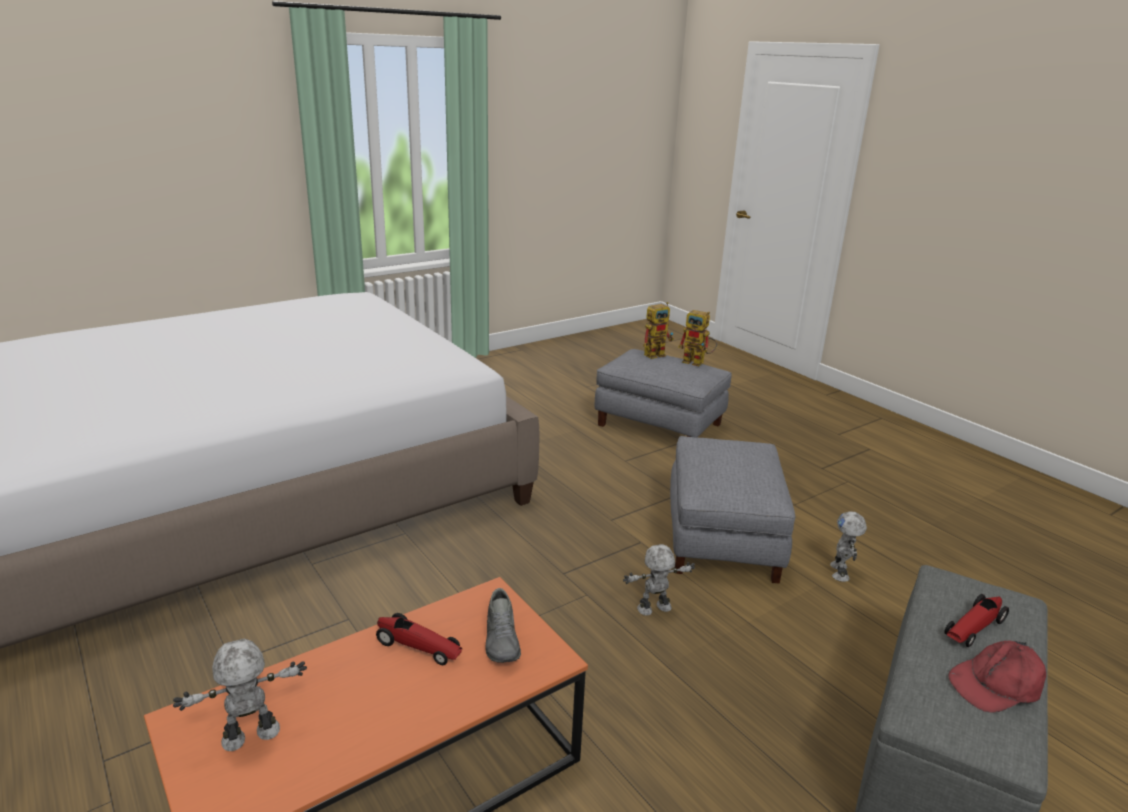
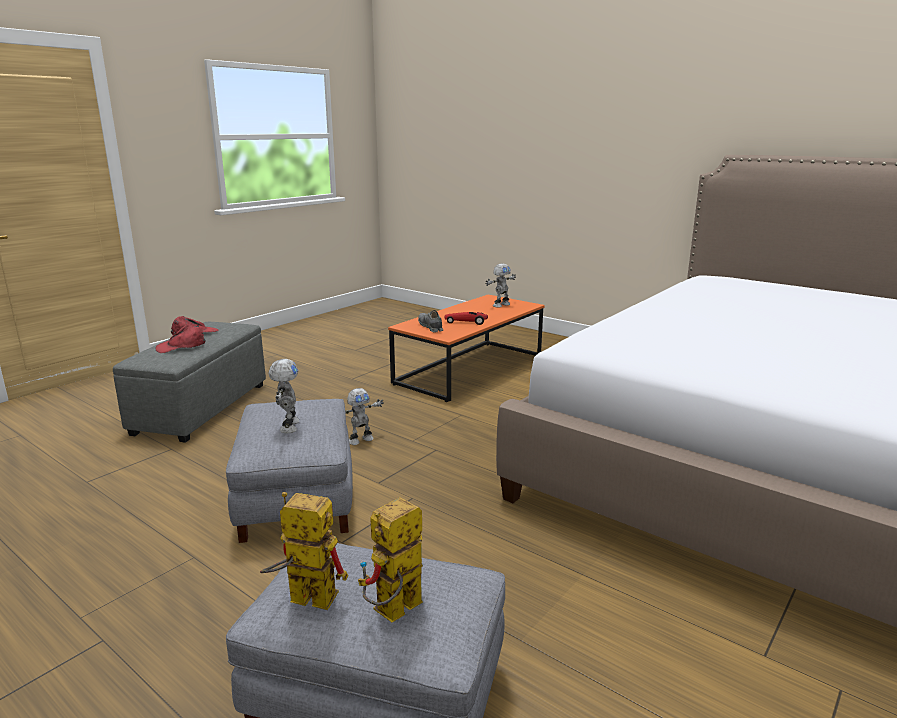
camera: 165 degrees right, 5 degrees down
toy robot [830,511,867,582] -> toy robot moved to [269,359,300,433]
toy car [944,594,1009,647] -> red cap [155,325,206,353]

